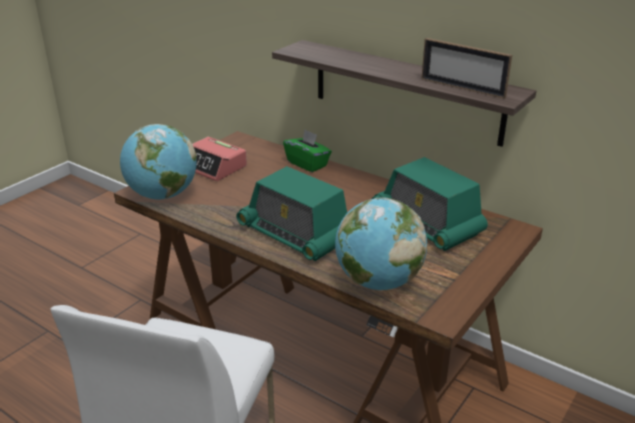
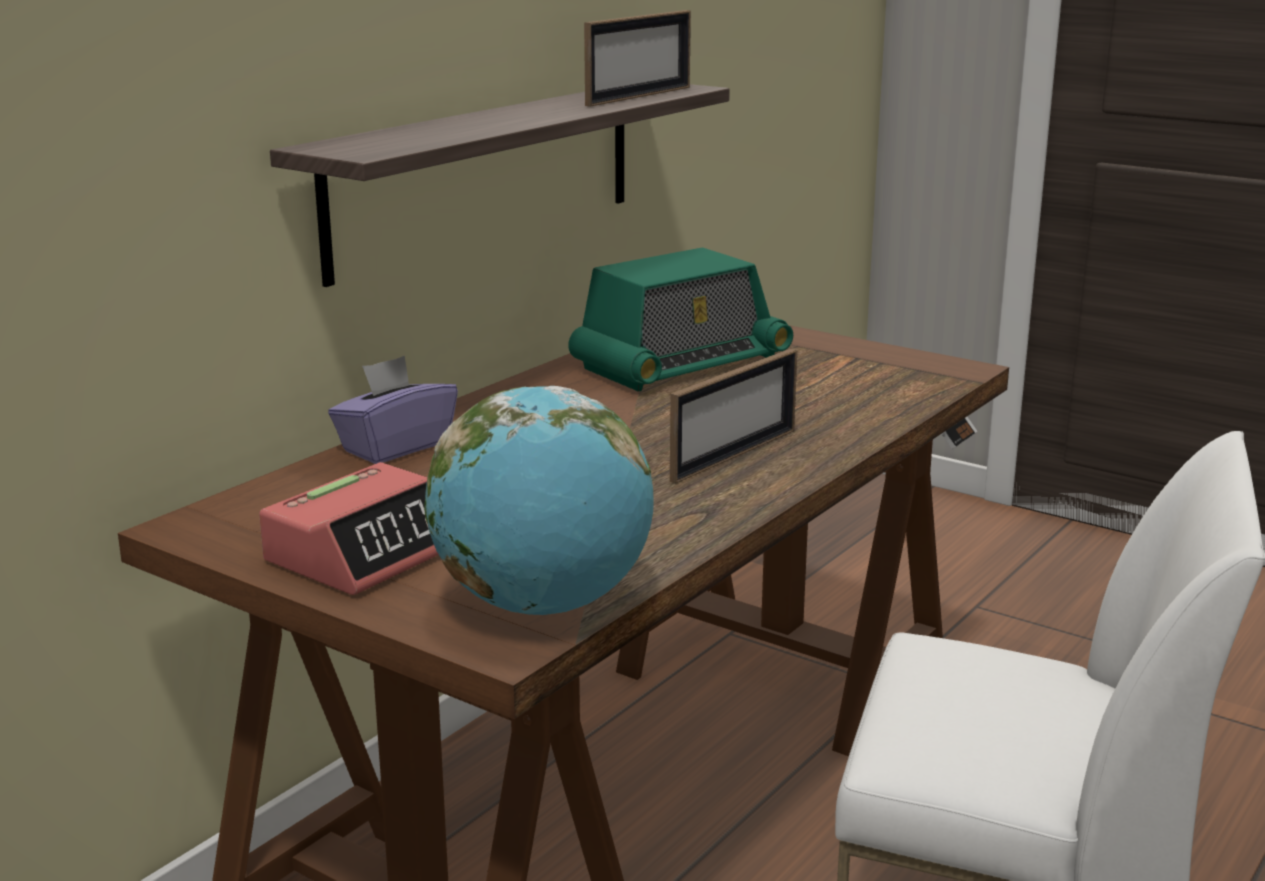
camera: 90 degrees left, 10 degrees down
radio [236,166,347,261] -> picture frame [670,348,797,484]
green tissue box [283,129,332,172] -> purple tissue box [328,356,458,464]
globe [335,197,427,290] -> none

